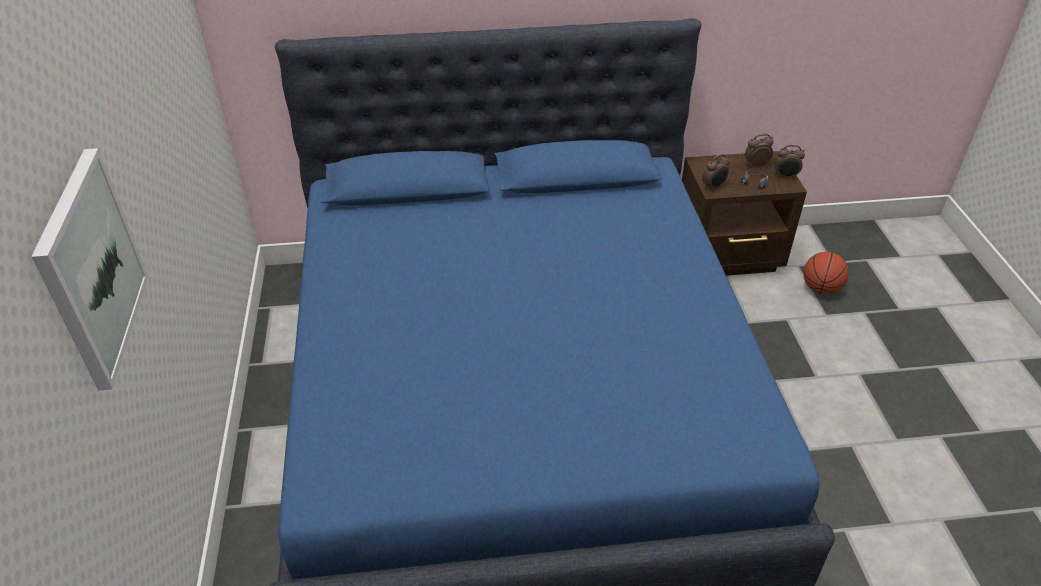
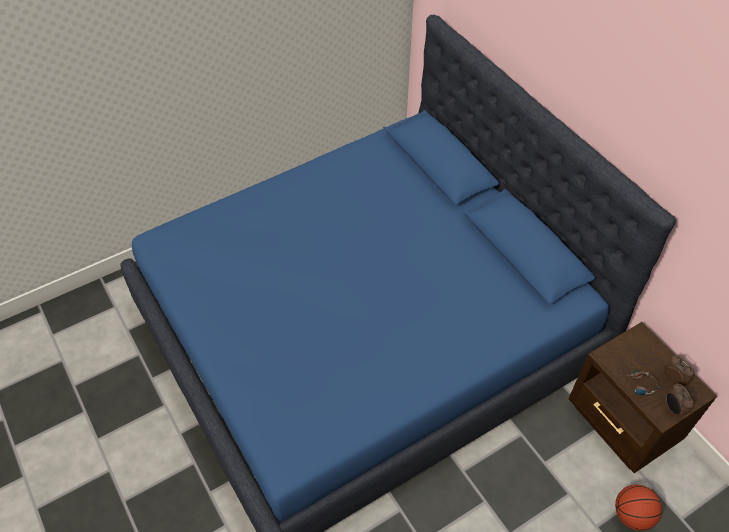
camera: 65 degrees right, 10 degrees up
picture [31,148,148,391] -> none
alarm clock [702,154,729,191] -> none

